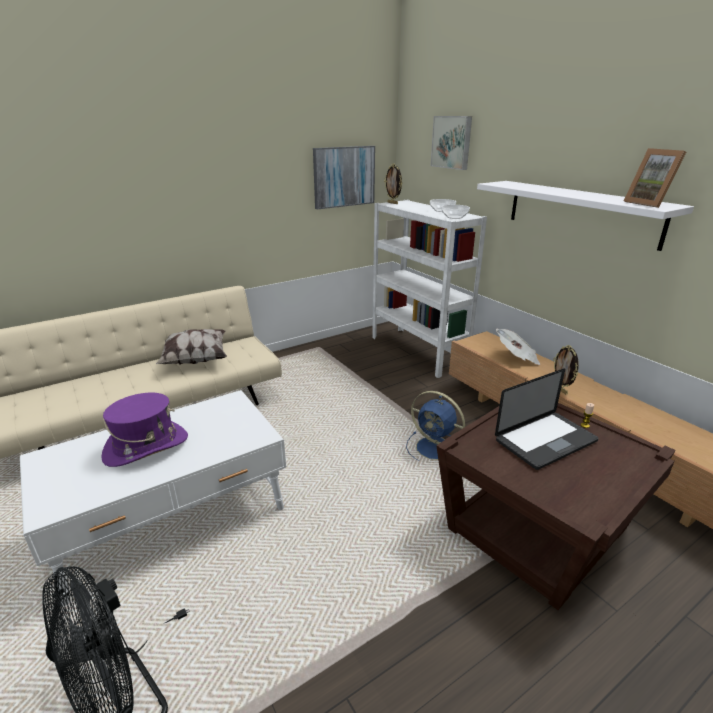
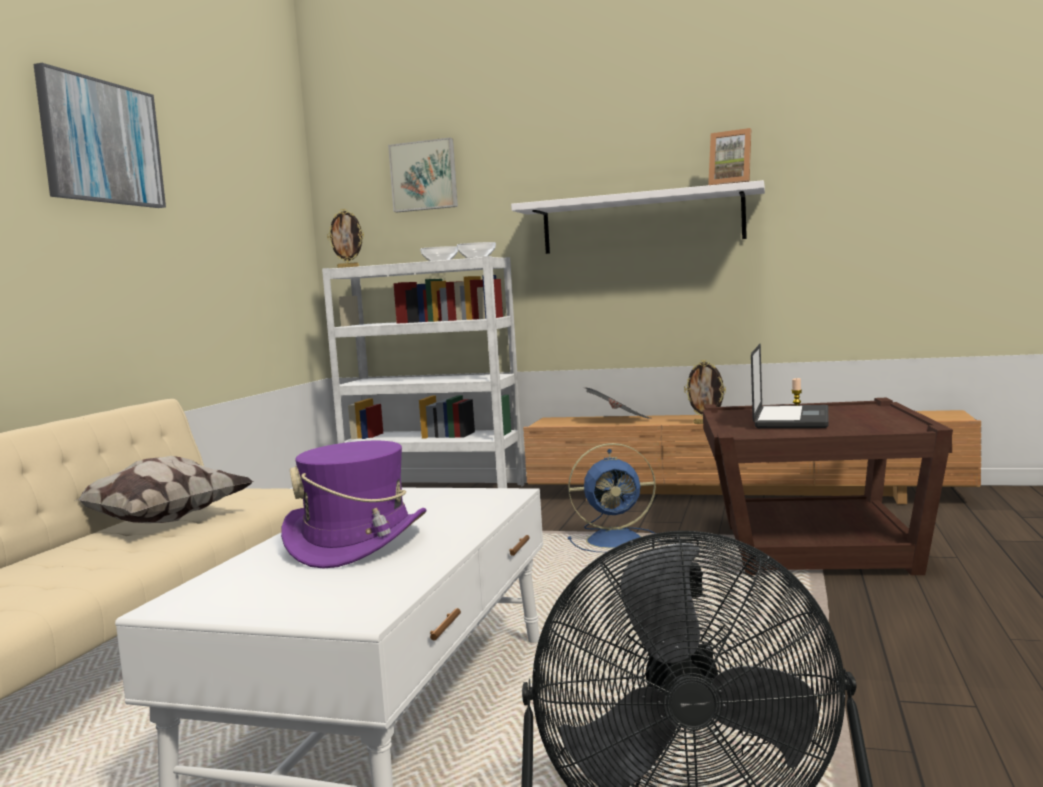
camera: 40 degrees left, 20 degrees down
picture [313,146,375,209] -> picture moved to [33,63,166,208]

